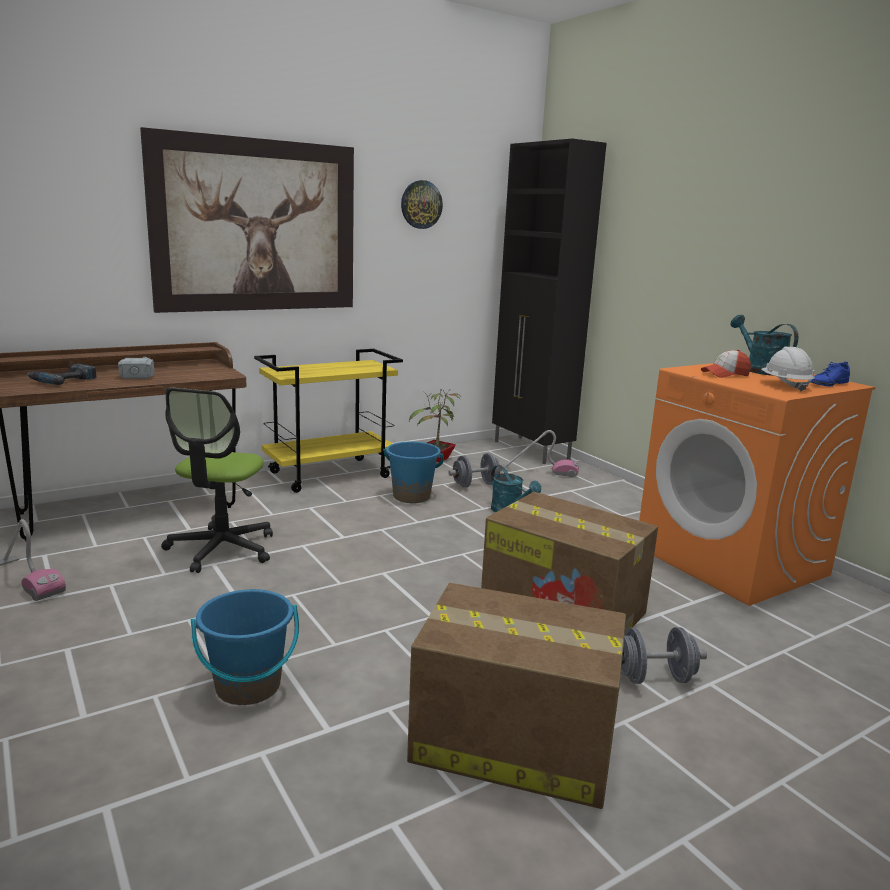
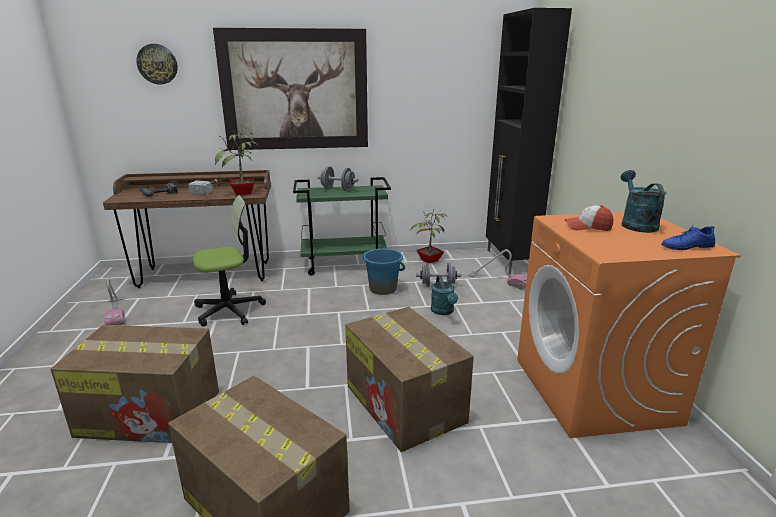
camera: 25 degrees right, 5 degrees up
office chair [161,388,273,573] -> office chair turned 150 degrees counterclockwise [193,195,266,326]
blue bucket [191,589,299,705] -> cardboard box [51,325,219,443]
yellow cart [254,349,403,493] -> green cart [293,177,391,276]
wall clock [401,180,443,229] -> wall clock moved to [136,44,178,84]
grey dumbbell [621,627,707,684] -> grey dumbbell moved to [318,166,358,191]
white hard hat [761,347,815,392] -> none
none -> potted plant [215,131,258,195]

